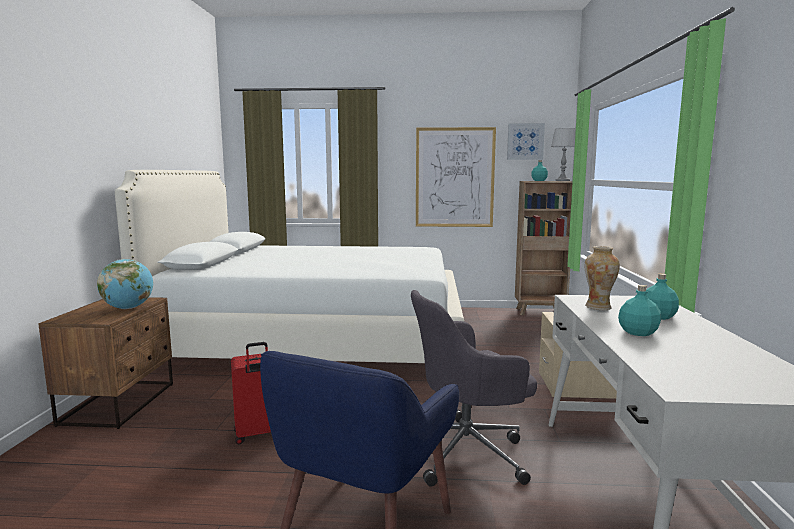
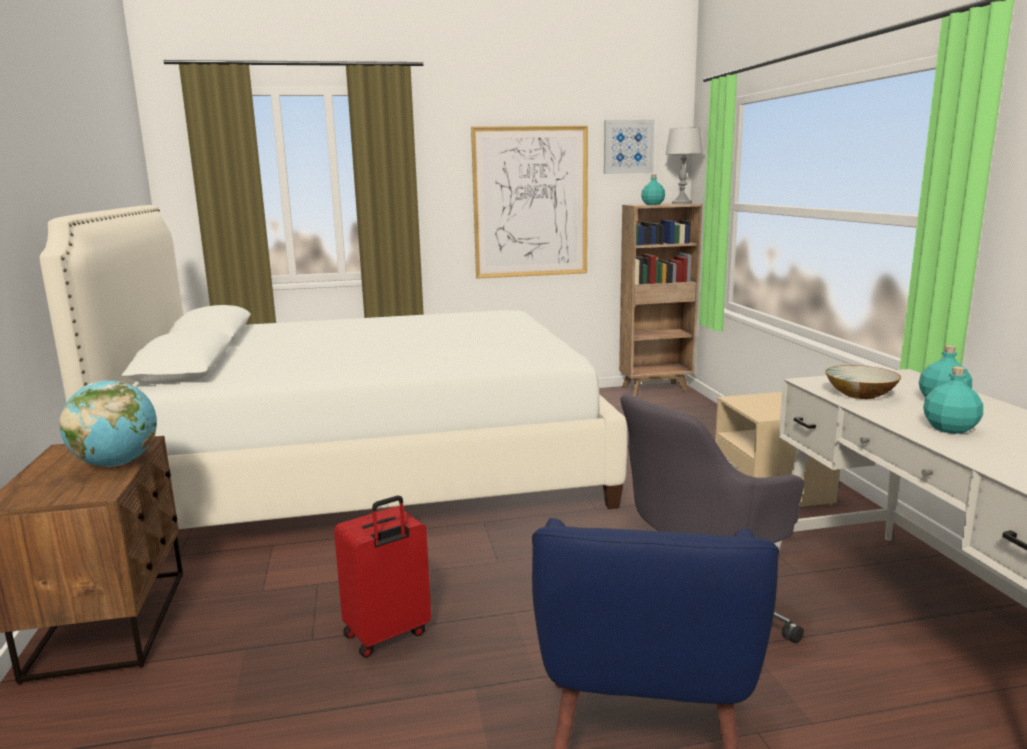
camera: 15 degrees left, 5 degrees up
vase [585,246,620,310] -> bowl [825,365,901,399]

